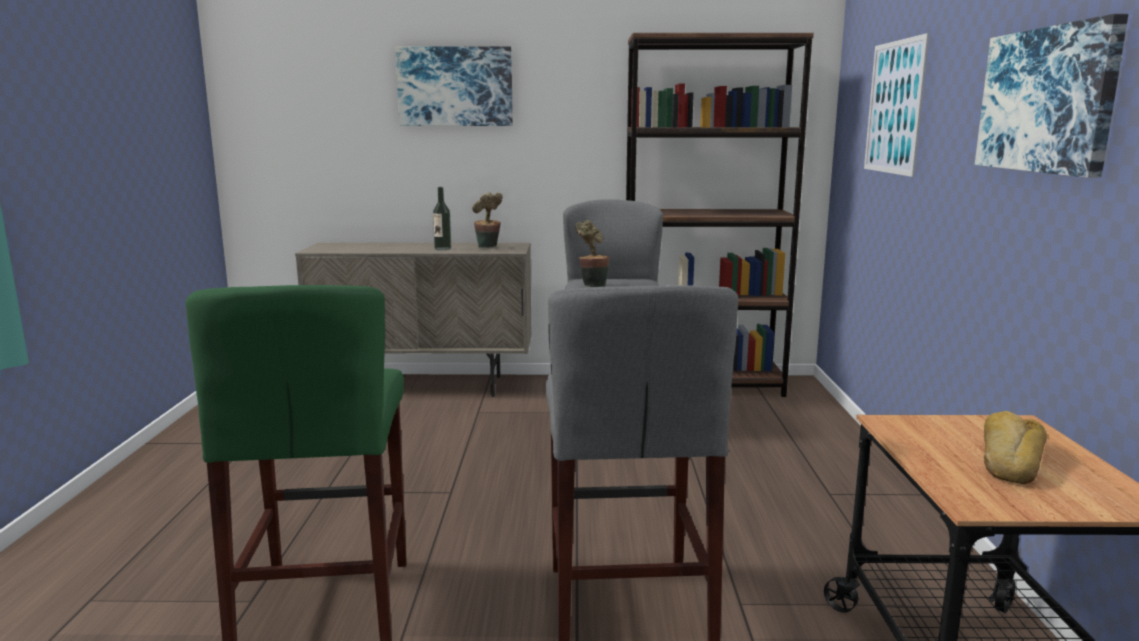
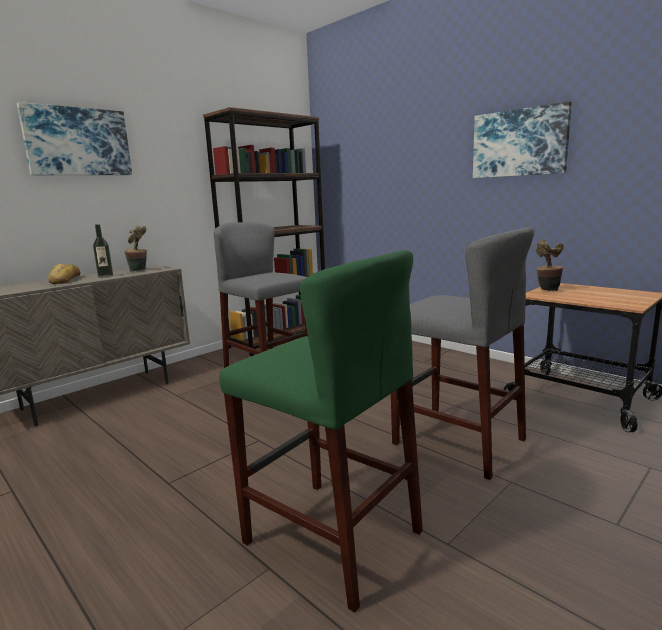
camera: 45 degrees left, 0 degrees up
potted plant [575,220,610,287] -> potted plant moved to [536,240,564,291]
picture [864,33,929,177] -> none
bread [984,411,1047,484] -> bread moved to [48,264,80,284]

